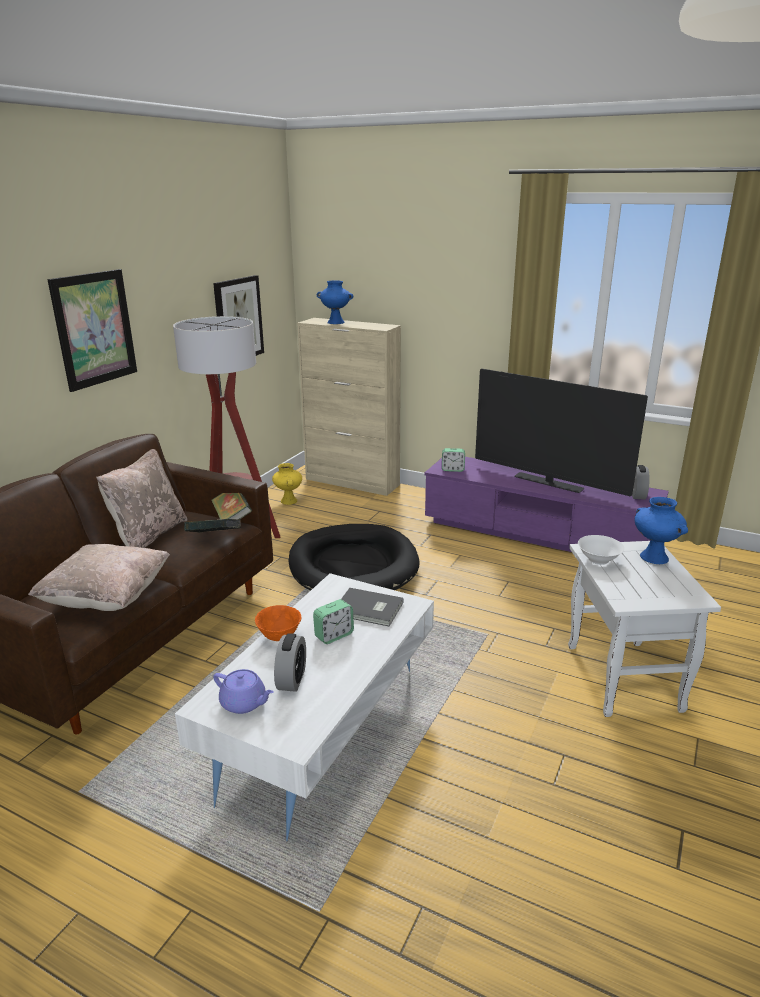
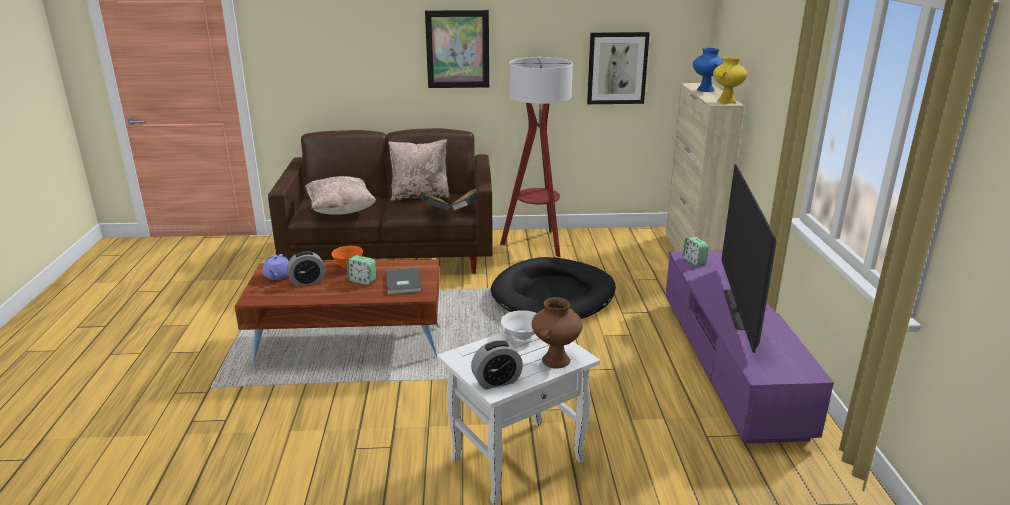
camera: 60 degrees right, 0 degrees up
white coffee table [175,573,434,842] -> brown coffee table [235,259,440,362]
yellow vase [272,463,302,505] -> yellow vase moved to [713,57,747,103]
alarm clock [632,465,650,499] -> alarm clock moved to [471,340,523,389]
blue vase [635,497,688,564] -> brown vase [532,297,583,369]

